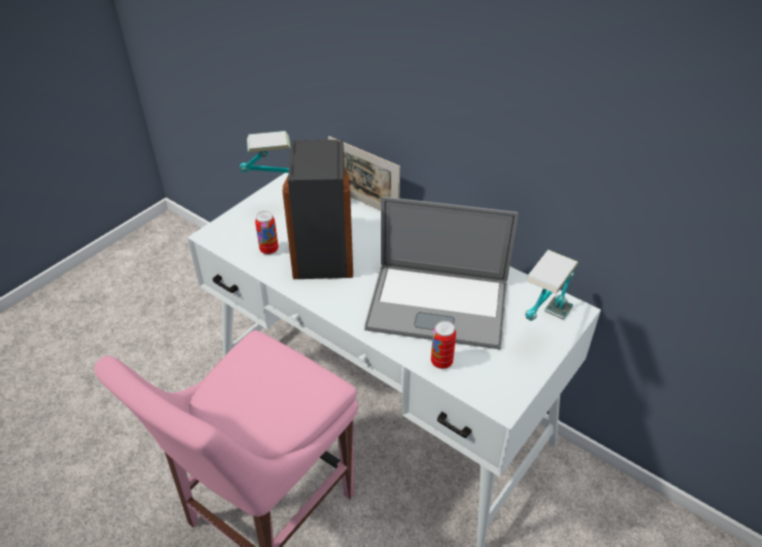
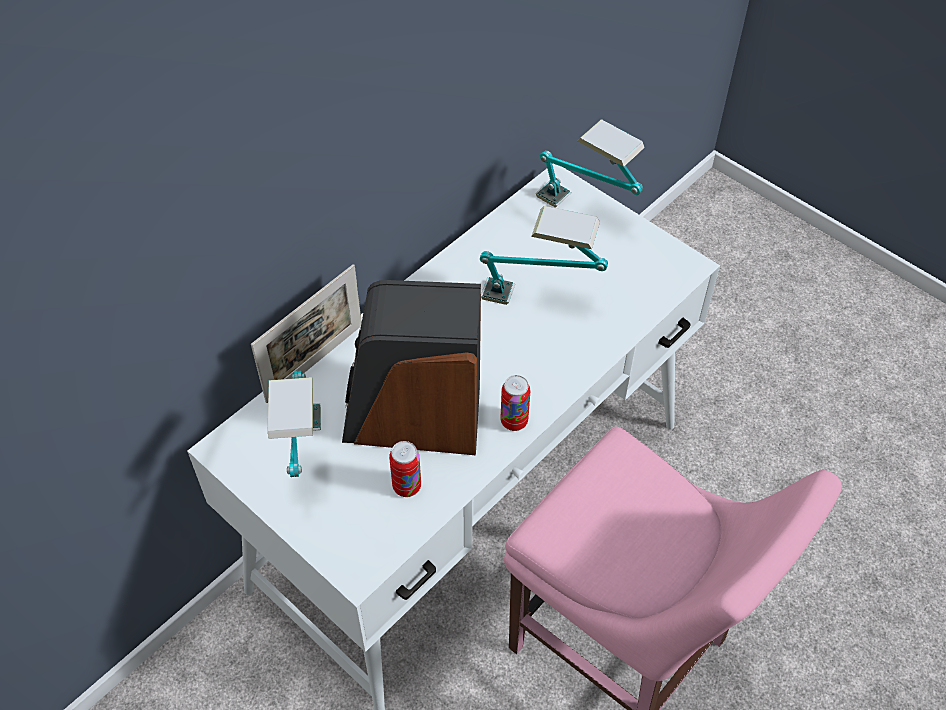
camera: 85 degrees left, 10 degrees up
laptop [364,197,518,350] -> table lamp [480,206,608,305]
can [431,321,456,369] -> can moved to [501,375,530,431]

